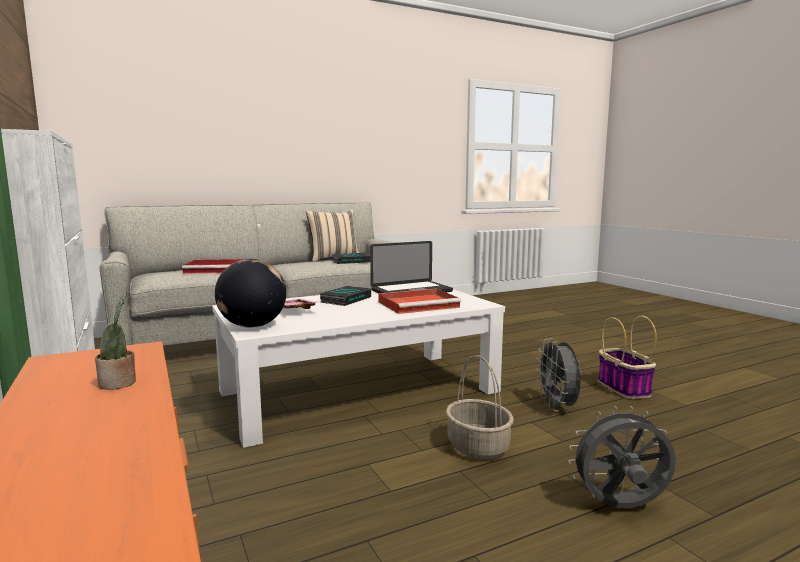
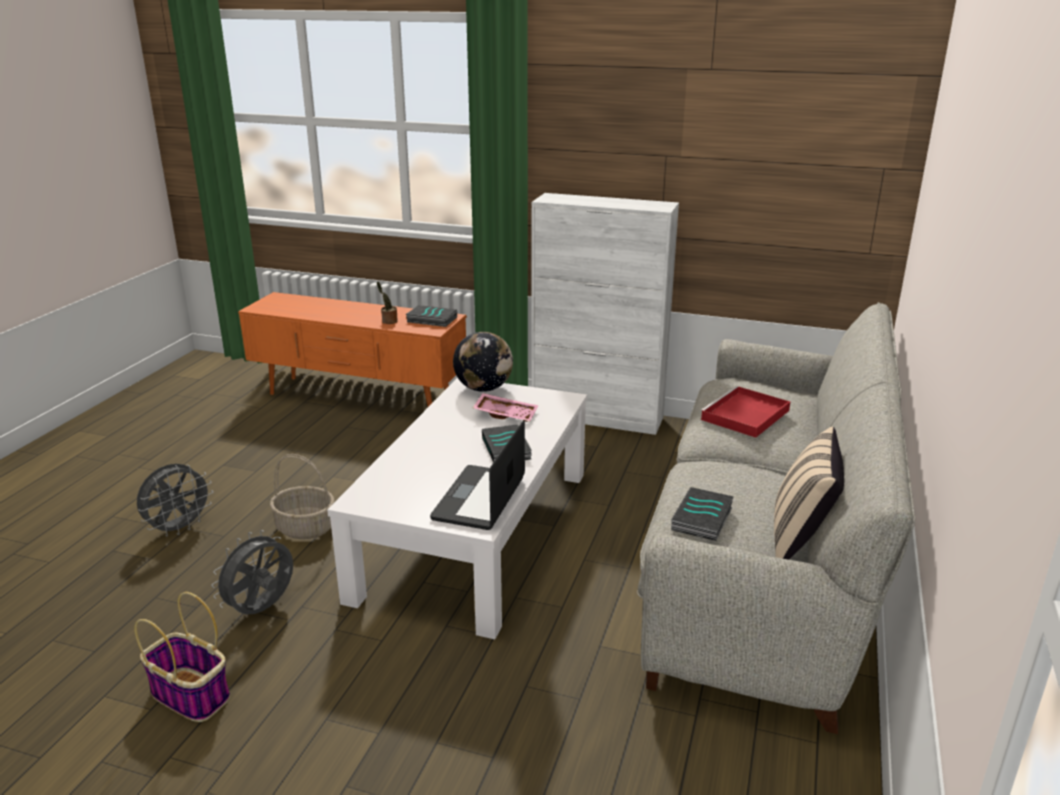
camera: 135 degrees right, 15 degrees up
red tray [378,289,461,314] -> none
grey fan [536,338,581,411] -> grey fan turned 90 degrees counterclockwise [211,530,293,614]
none -> book [406,305,457,327]

